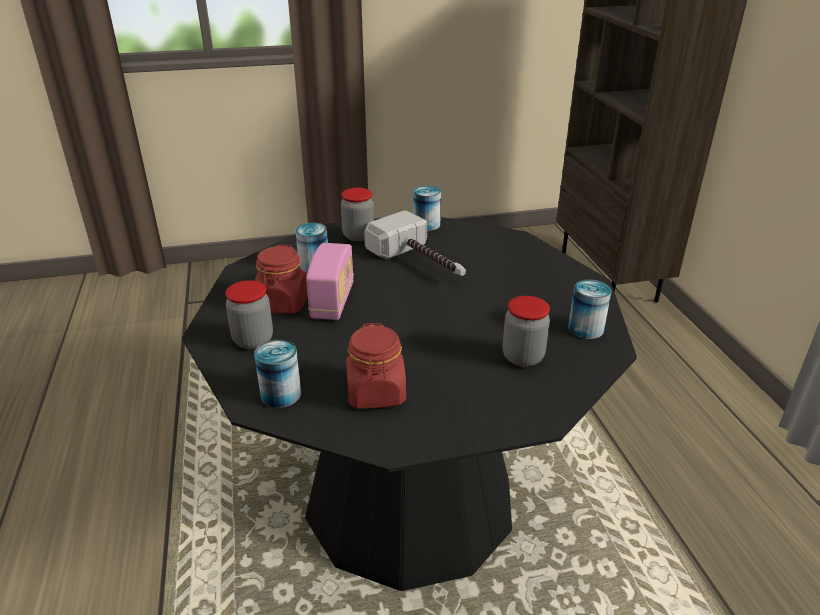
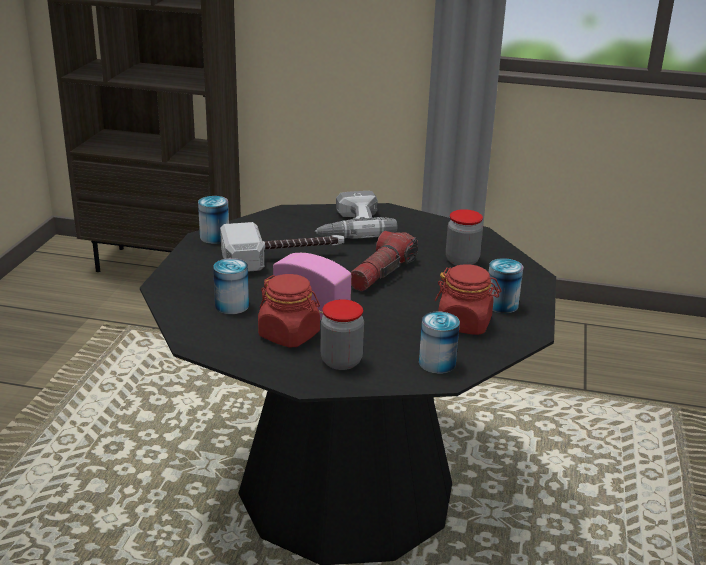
camera: 65 degrees left, 5 degrees down
jar [341,188,374,241] -> none
can [568,280,612,339] -> can moved to [489,258,523,313]
none -> power drill [315,191,398,238]
none -> flashlight [350,231,418,291]

